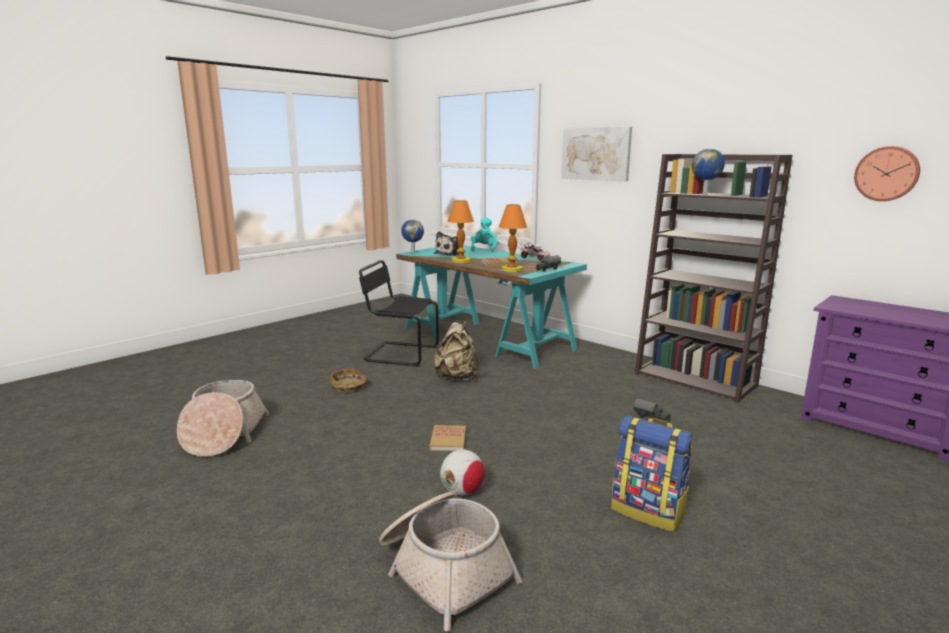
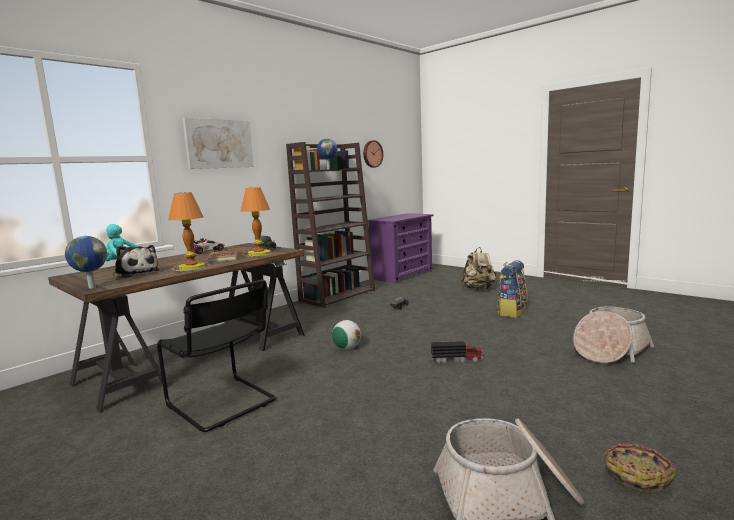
camera: 90 degrees left, 5 degrees down
basket [330,368,371,394] -> basket moved to [604,444,676,493]
black chair [359,260,439,367] -> black chair turned 60 degrees counterclockwise [157,280,276,432]
turquoise desk [396,245,587,369] -> brown desk [48,243,305,413]
book [429,425,466,451] -> toy truck [431,340,483,363]
beige backpack [433,321,479,380] -> beige backpack moved to [460,247,496,290]
football [440,449,485,496] -> football moved to [332,320,361,350]

